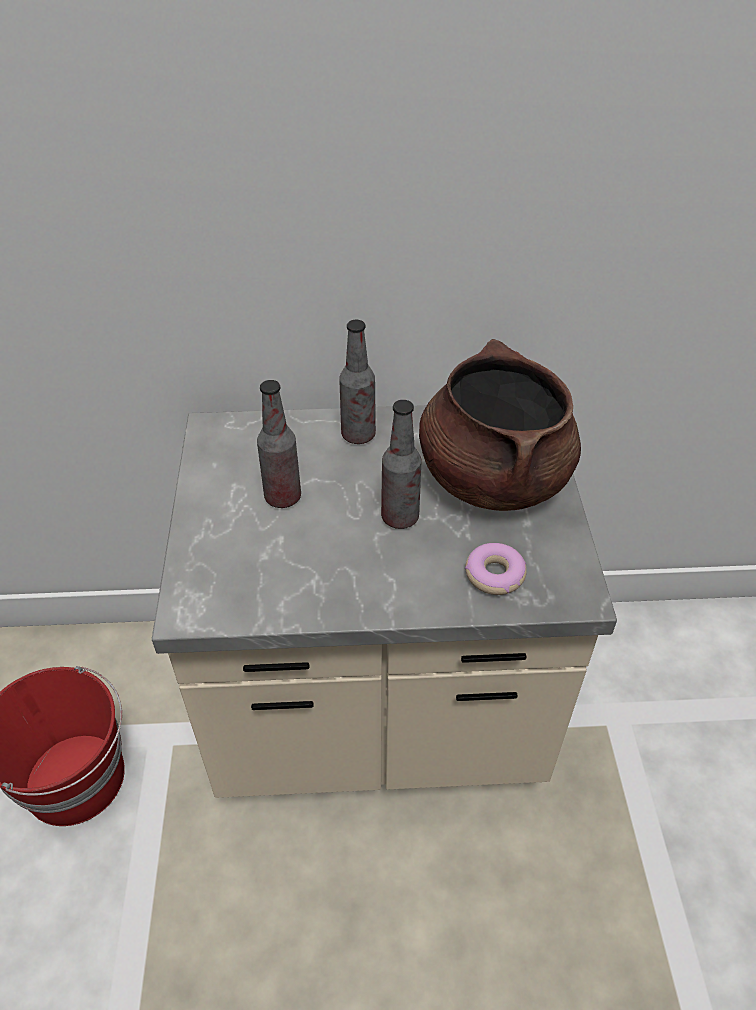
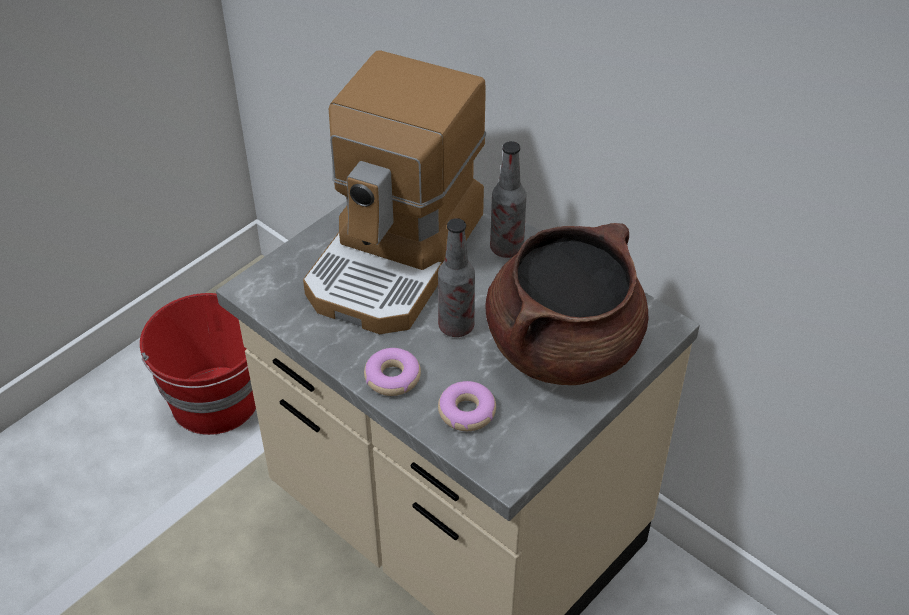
camera: 45 degrees right, 0 degrees up
bottle [257,380,301,508] -> coffee machine [303,50,486,334]
none -> donut [364,348,421,396]

